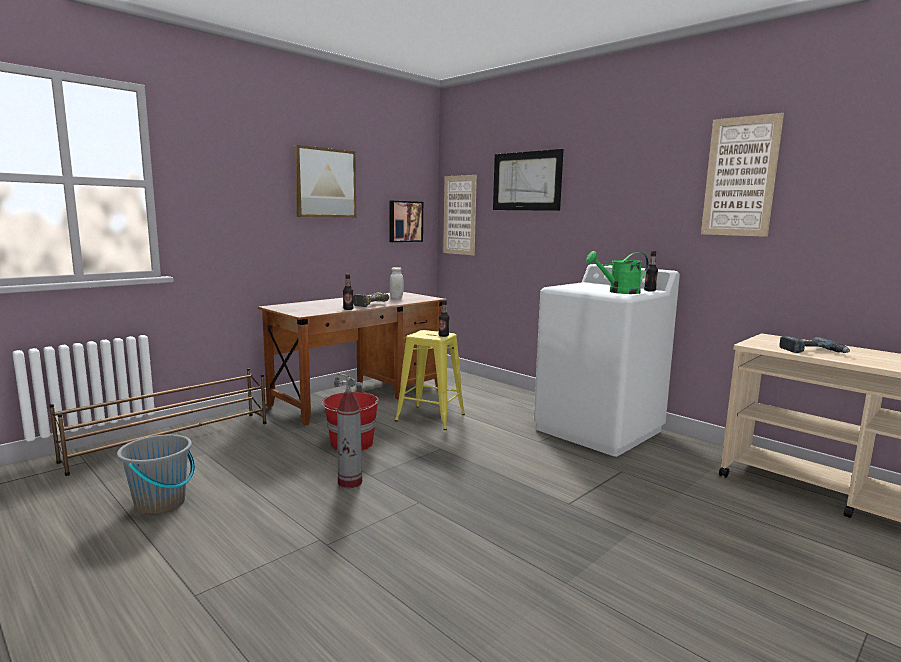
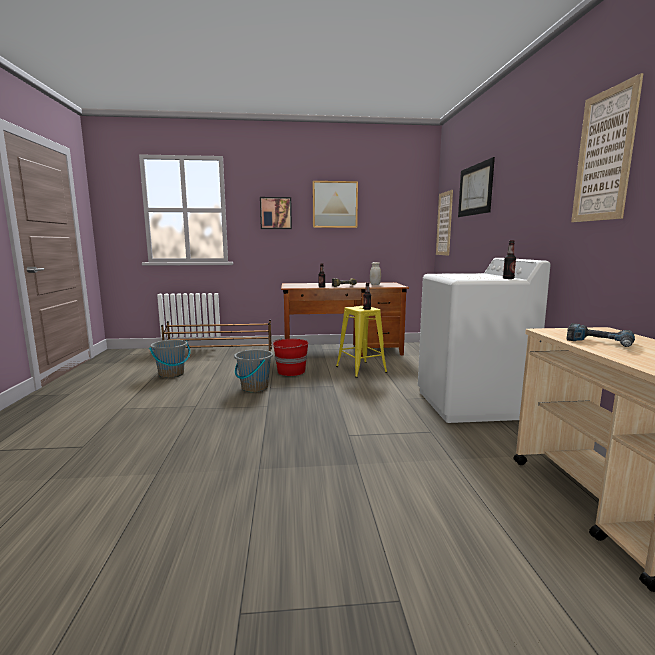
camera: 40 degrees right, 0 degrees up
fire extinguisher [334,373,363,488] -> grey bucket [234,350,273,392]
picture [389,201,423,242] -> picture moved to [260,197,292,229]
green watering can [586,251,649,294] -> none

